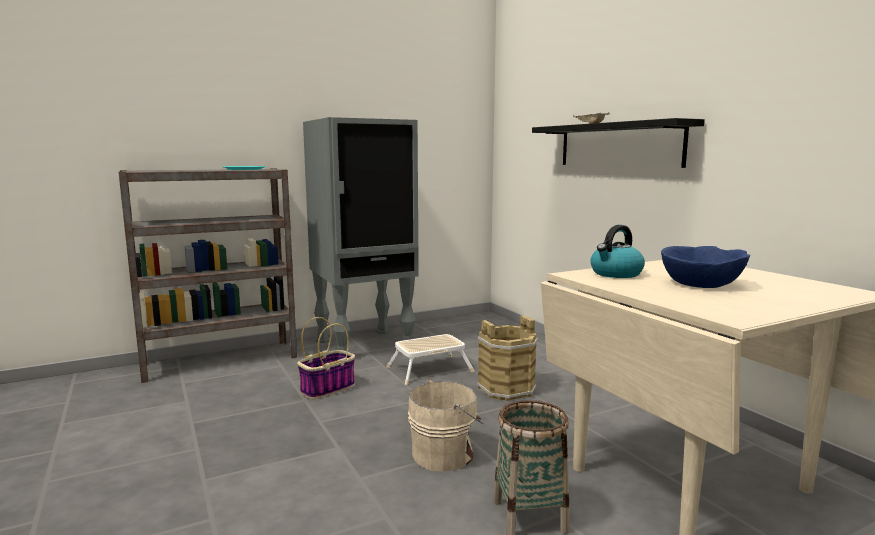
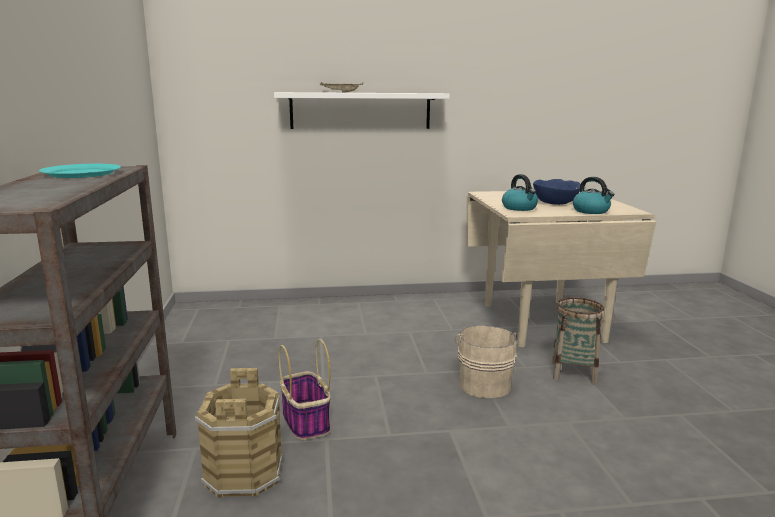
camera: 70 degrees left, 5 degrees up
grey cabinet [303,117,419,351] -> none
beige step ladder [386,334,475,385] -> none
brown bucket [477,315,539,401] -> brown bucket moved to [195,368,283,498]
black shelf [532,118,705,168] -> white shelf [274,92,450,129]
none -> kettle [573,177,615,214]

